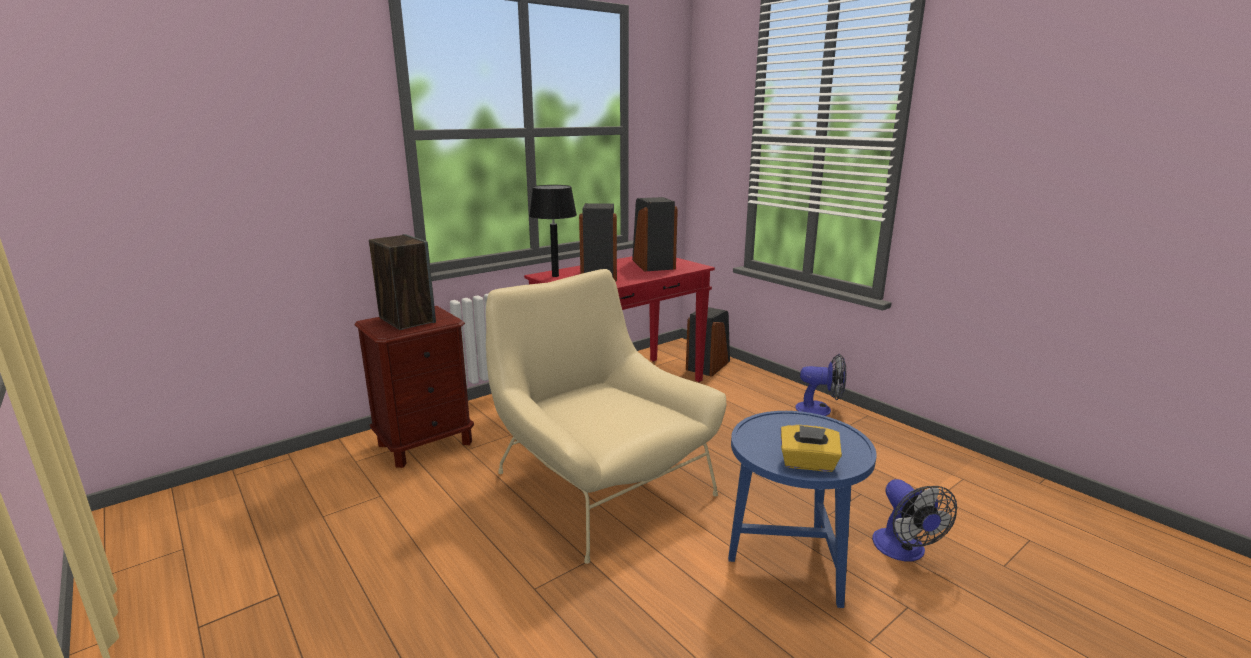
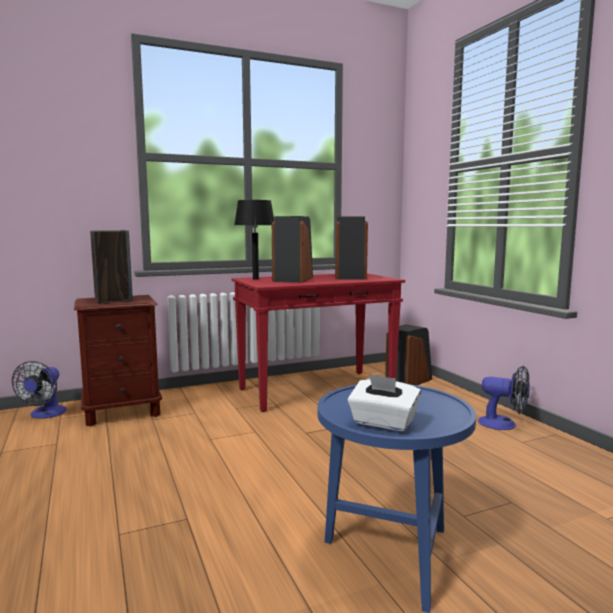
camera: 15 degrees right, 10 degrees down
beige armchair [486,269,726,564] -> none
yellow tissue box [780,425,842,472] -> white tissue box [348,374,421,431]
fan [872,479,957,561] -> fan moved to [12,361,67,418]

